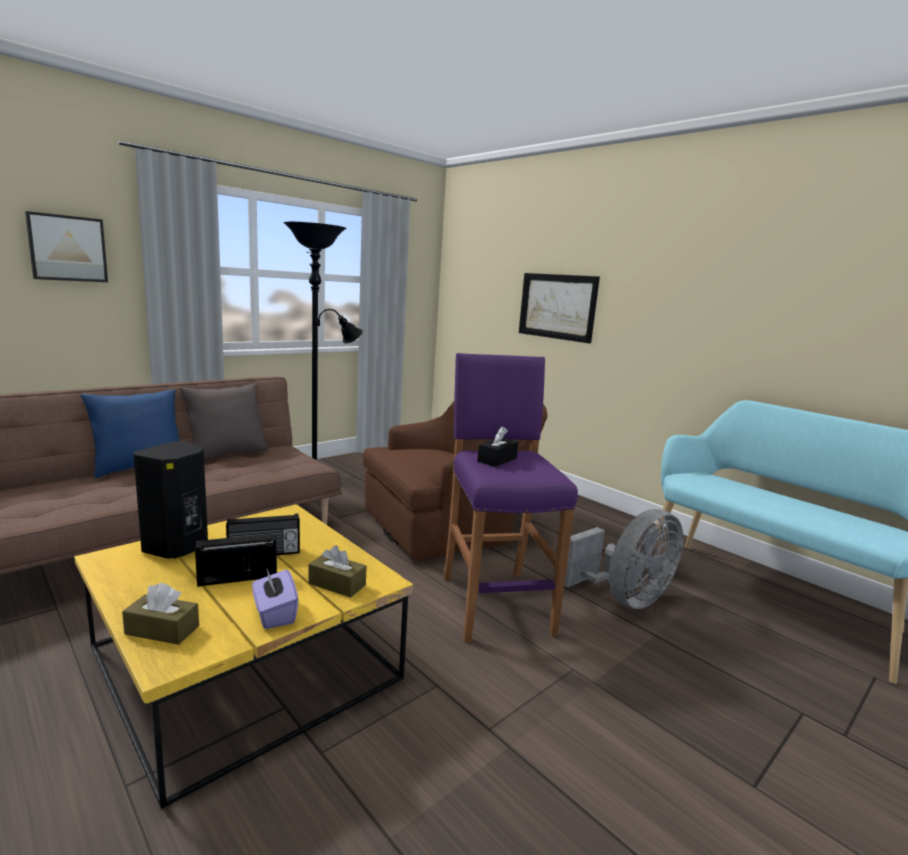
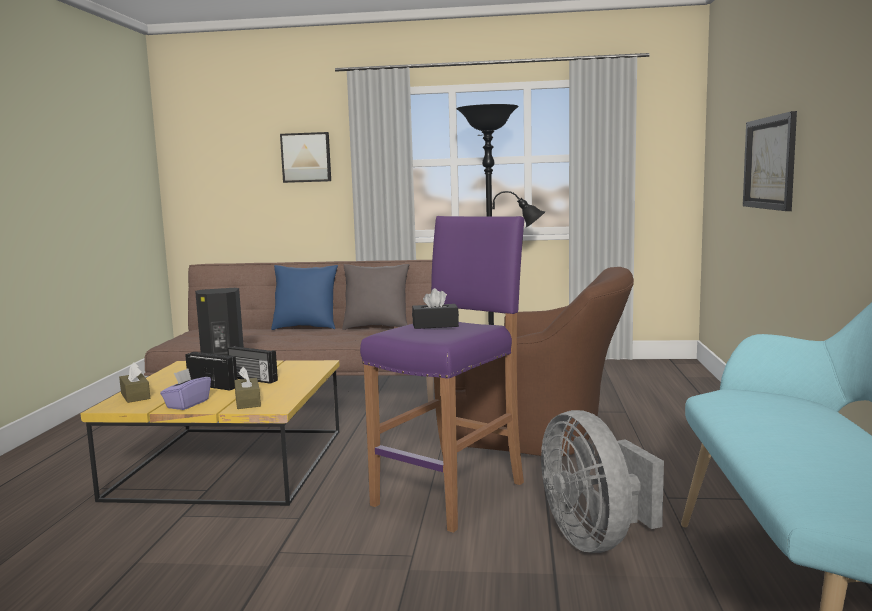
camera: 50 degrees right, 5 degrees down
grey fan [564,509,683,609] -> grey fan turned 60 degrees clockwise [541,410,664,553]

